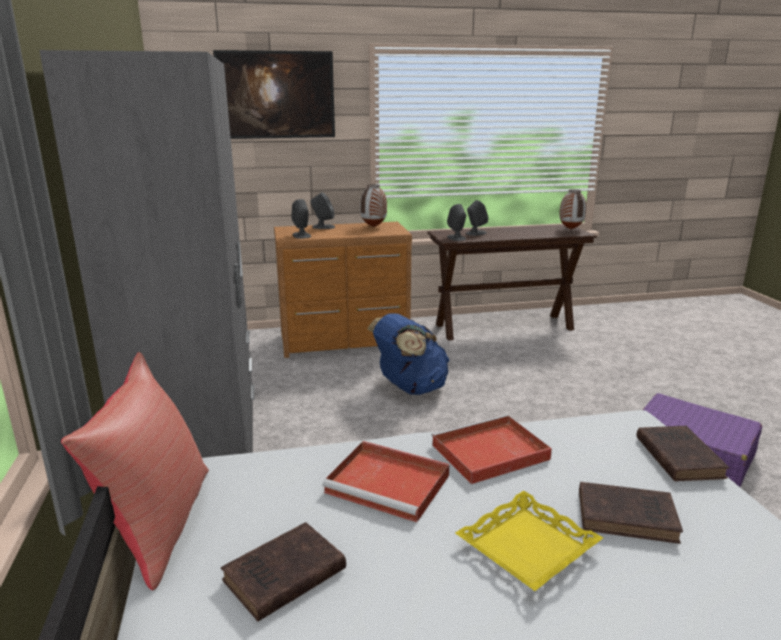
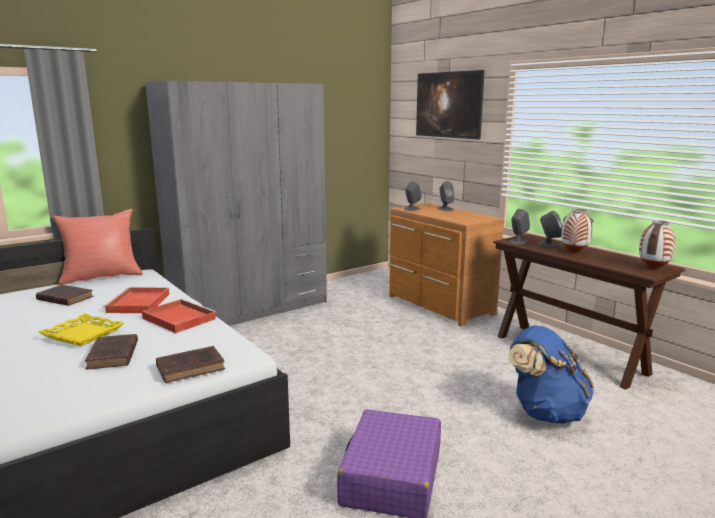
camera: 65 degrees right, 5 degrees down
vase [360,184,387,227] -> vase moved to [561,209,593,253]
blue backpack [368,313,450,395] -> blue backpack moved to [508,325,594,424]

